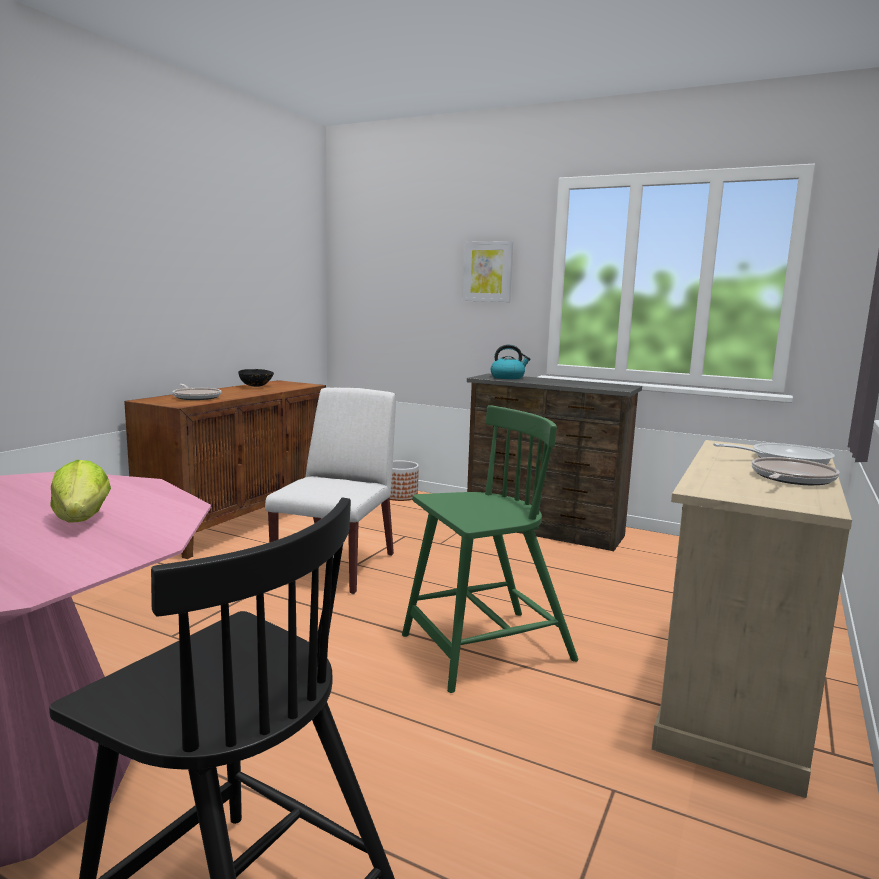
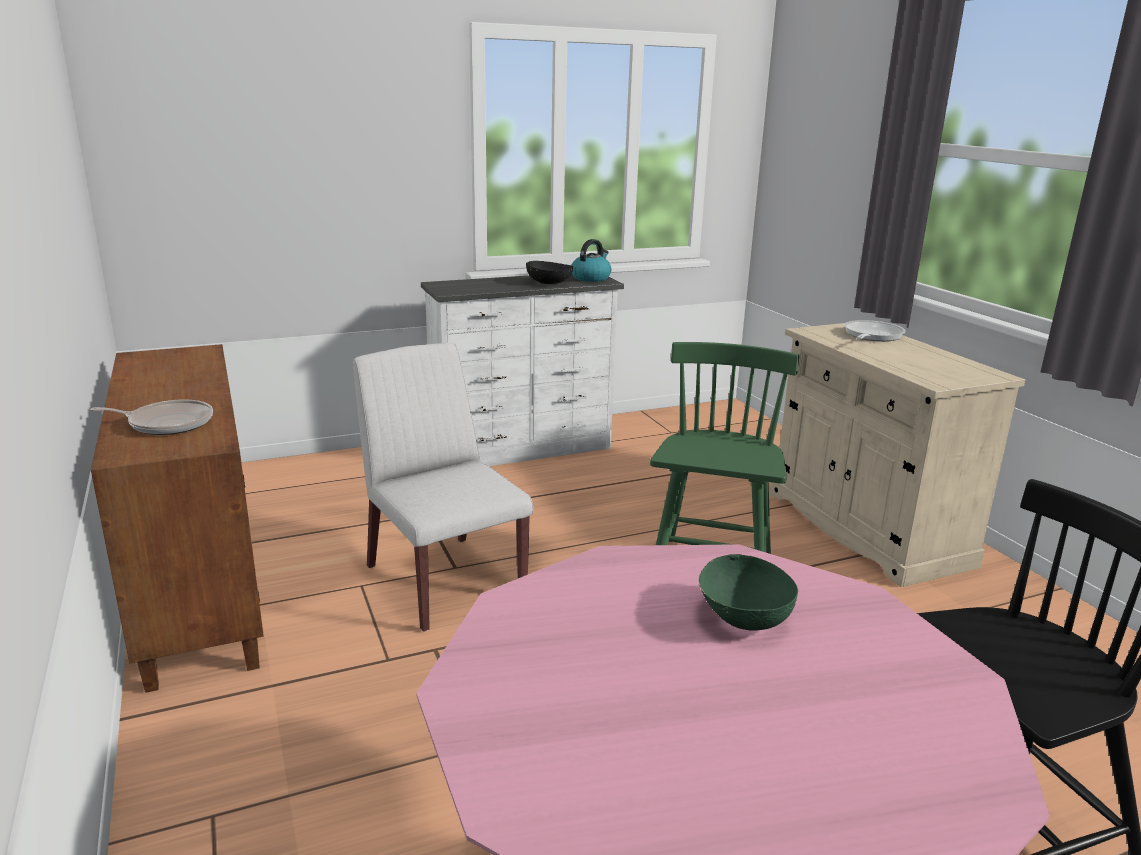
camera: 50 degrees left, 10 degrees up
lettuce [50,460,111,523] -> green bowl [699,554,798,631]
black bowl [238,369,274,387] -> black bowl moved to [526,261,573,284]
planter [390,460,419,501] -> none
picture [462,241,513,302] -> none
brown dresser [467,374,642,551] -> white dresser [421,273,624,466]
kettle [491,345,531,379] -> kettle moved to [571,239,611,282]
frying pan [752,457,840,485] -> none

